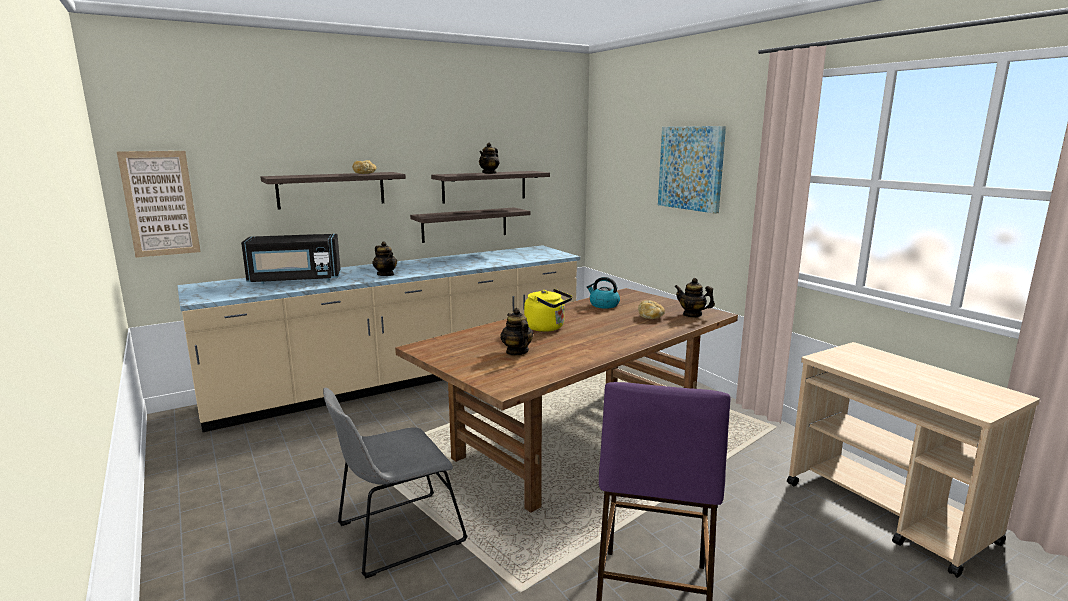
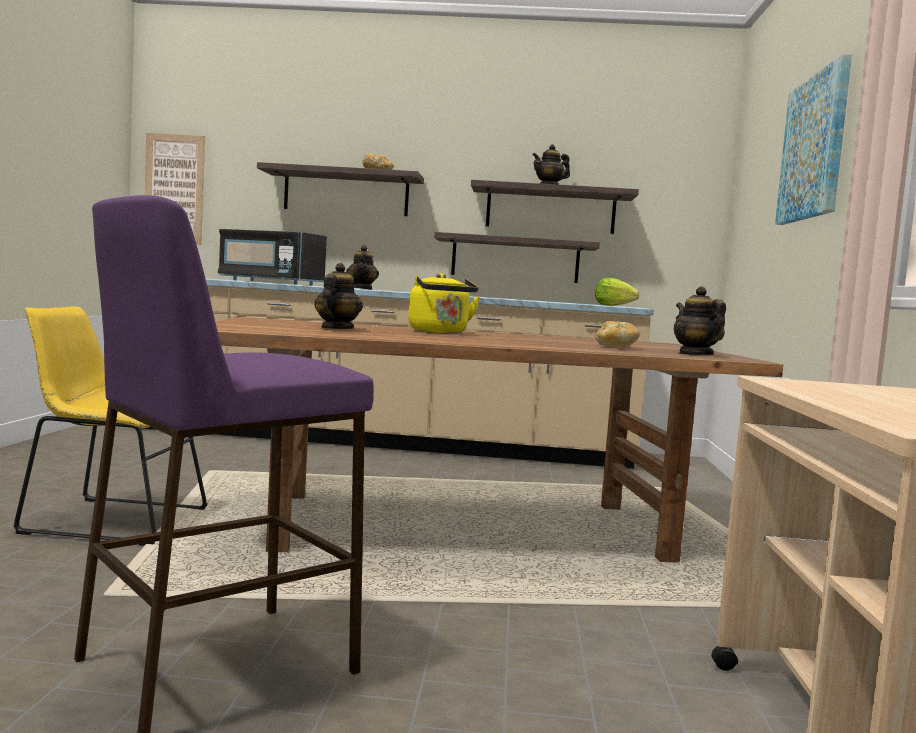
camera: 35 degrees right, 10 degrees down
grey chair [323,388,467,579] -> yellow chair [13,306,207,546]
kettle [587,277,620,309] -> none
none -> lettuce [595,278,639,306]

